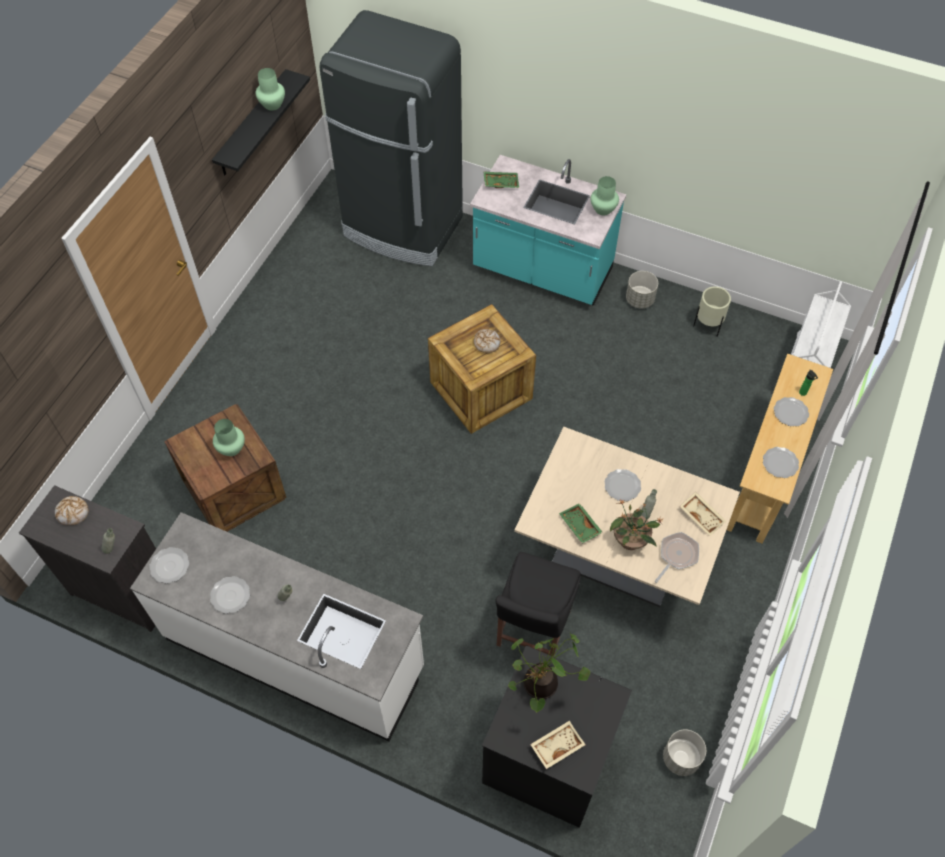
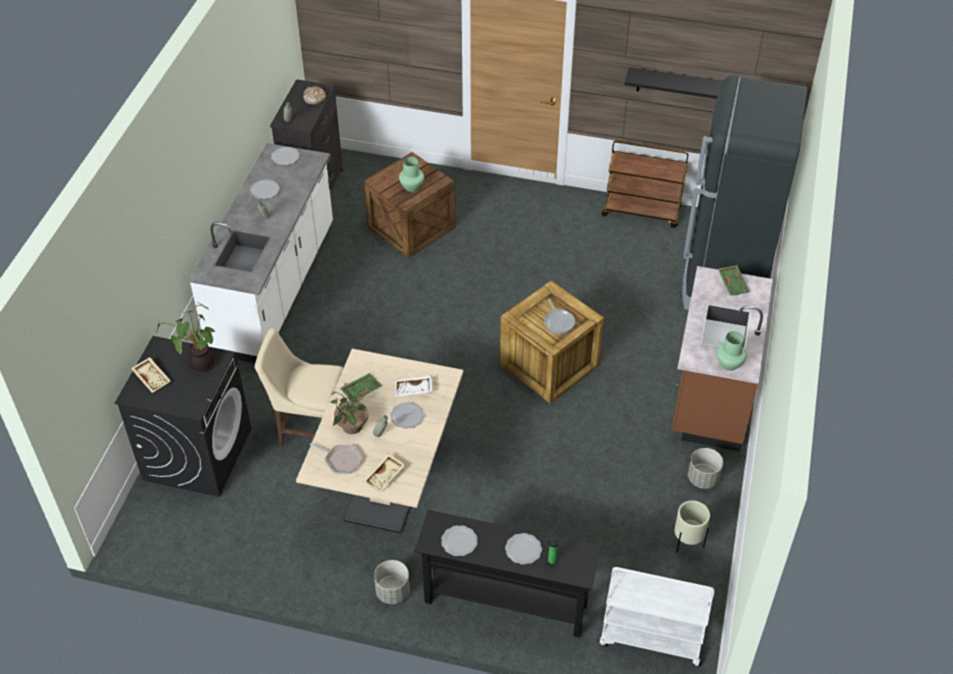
camera: 80 degrees right, 10 degrees down
green vase [256,68,285,111] -> none
turquoise counter [470,155,626,306] -> brown counter [672,266,773,451]
bread [474,329,500,353] -> frying pan [544,298,575,334]
black chair [495,552,581,656] -> beige chair [255,328,343,448]
grey planter [663,729,706,776] -> grey planter moved to [374,560,410,604]
beige console table [727,354,833,543] -> black console table [414,510,601,638]
none -> white tray [395,376,432,396]
none -> brown cart [602,141,688,228]

